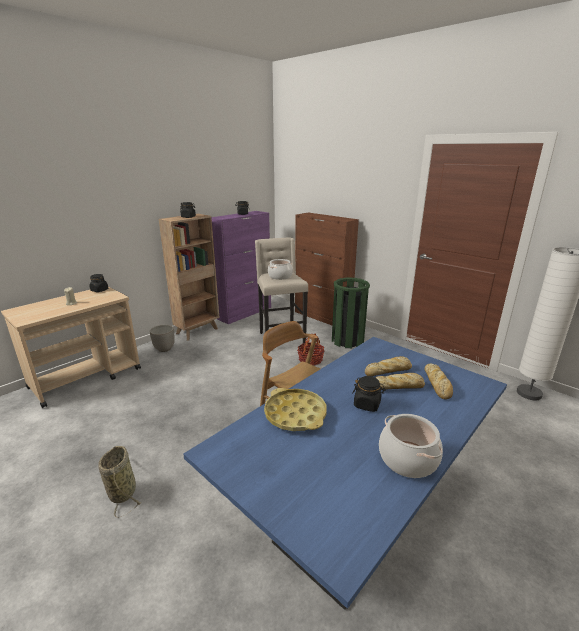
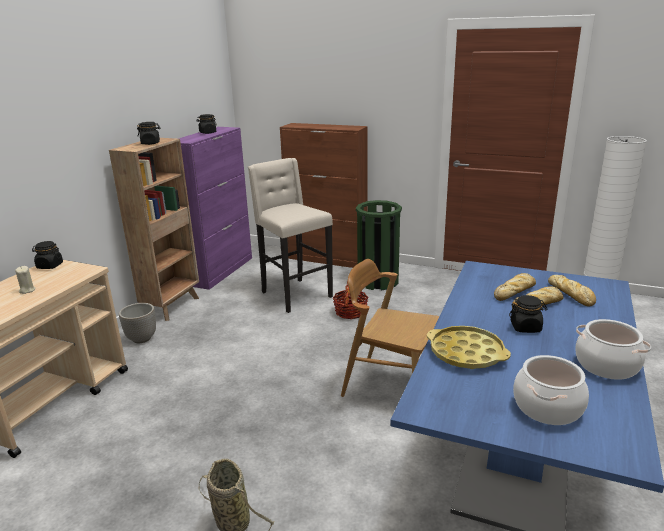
camera: 20 degrees left, 0 degrees up
cooking pot [268,259,293,280] -> cooking pot moved to [513,355,589,425]

